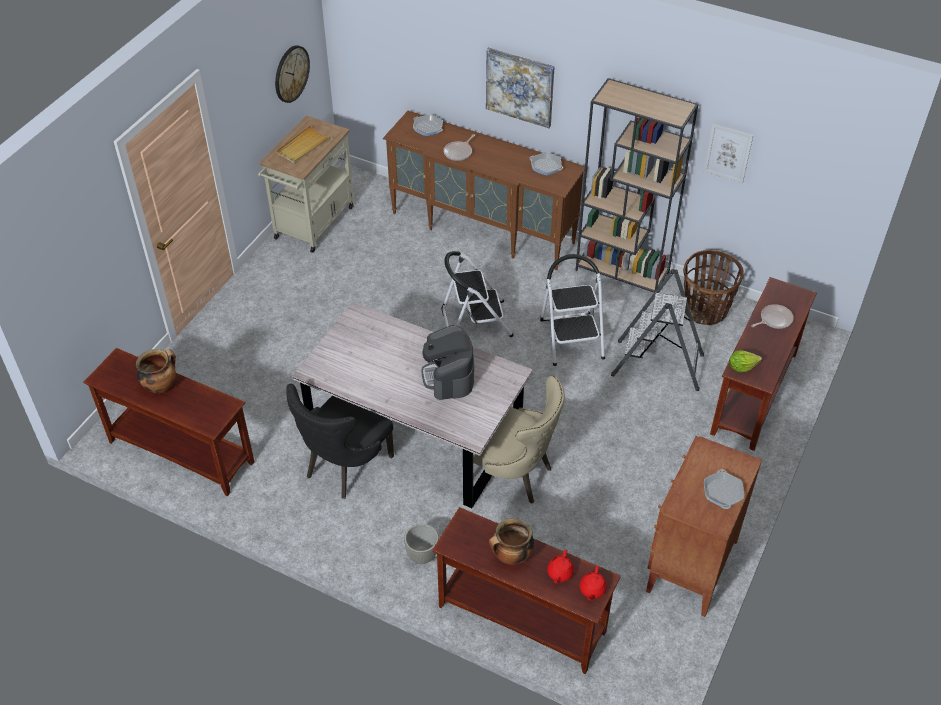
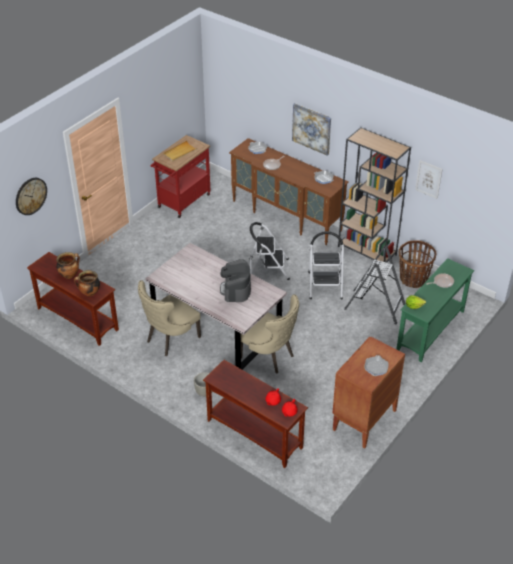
camera: 10 degrees right, 5 degrees down
beige cart [258,115,354,253] -> red cart [151,135,210,218]
wall clock [275,45,310,103] -> wall clock moved to [16,178,47,215]
black chair [286,384,394,499] -> beige chair [138,280,201,356]
cooking pot [489,518,534,565] -> cooking pot moved to [74,270,100,297]
brown console table [710,277,817,451] -> green console table [397,258,474,362]

